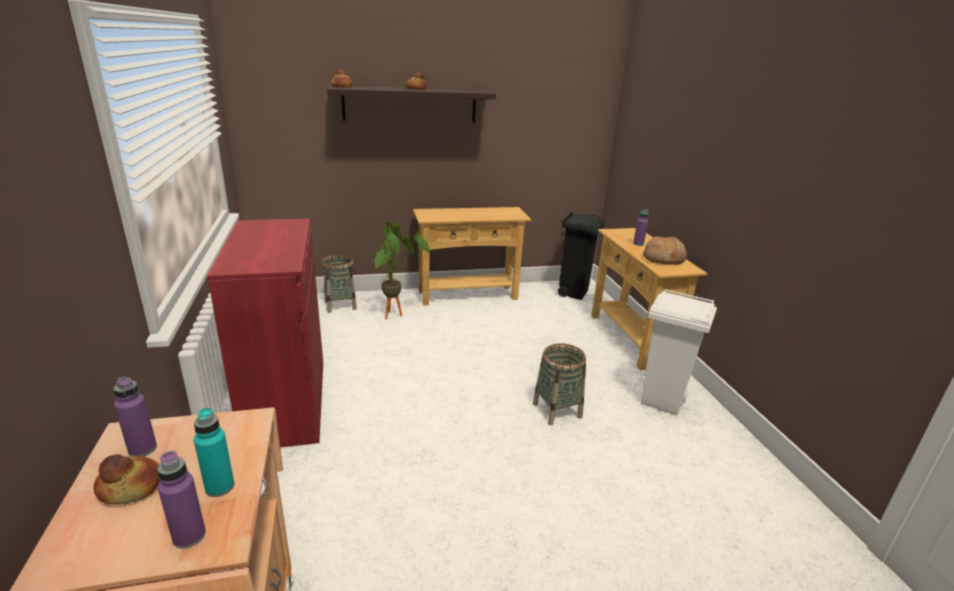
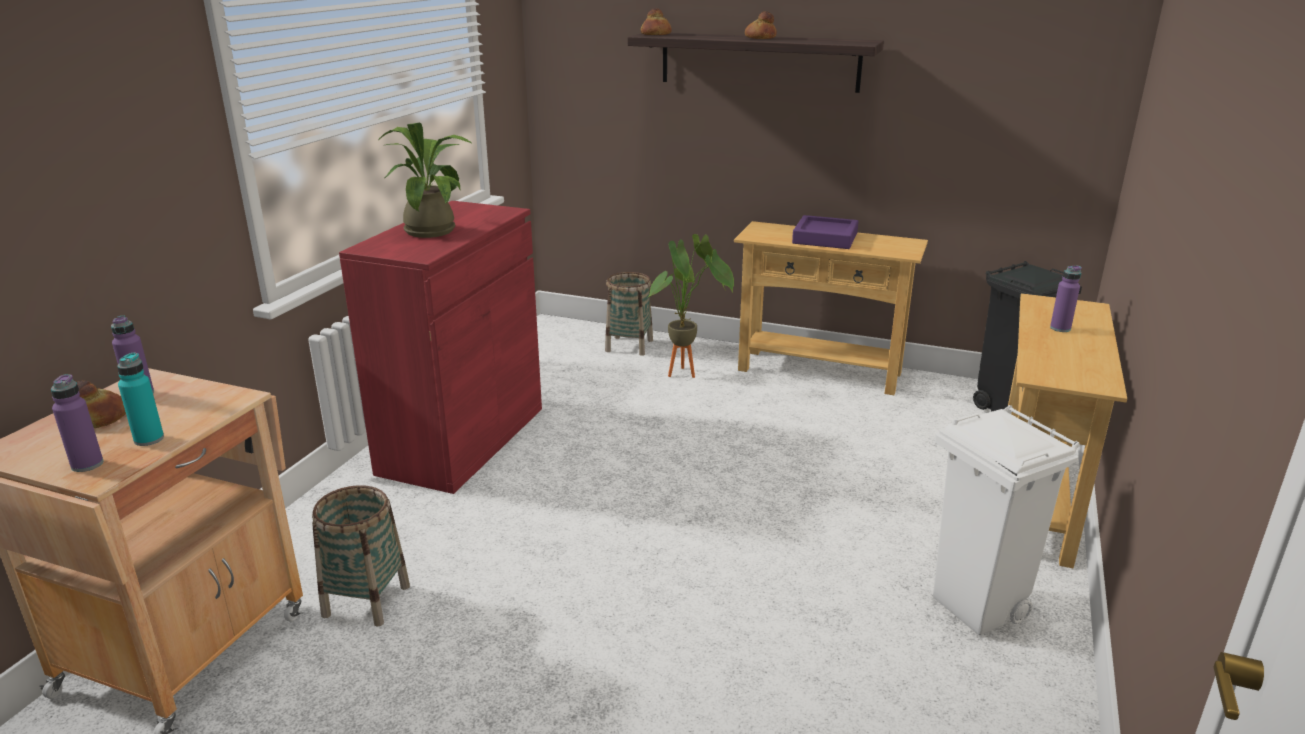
camera: 35 degrees right, 0 degrees up
basket [533,343,586,425] -> basket moved to [312,485,410,627]
bread [643,236,687,264] -> none
none -> potted plant [378,123,472,238]
none -> purple tray [792,215,858,249]

